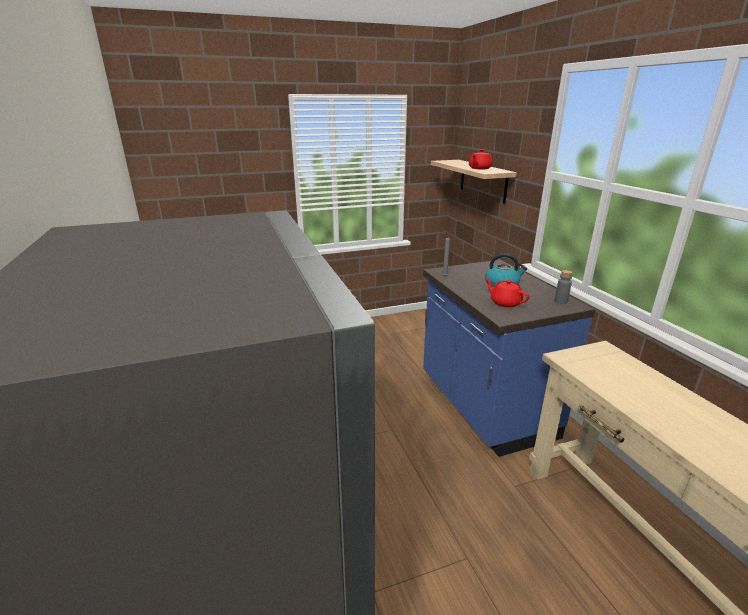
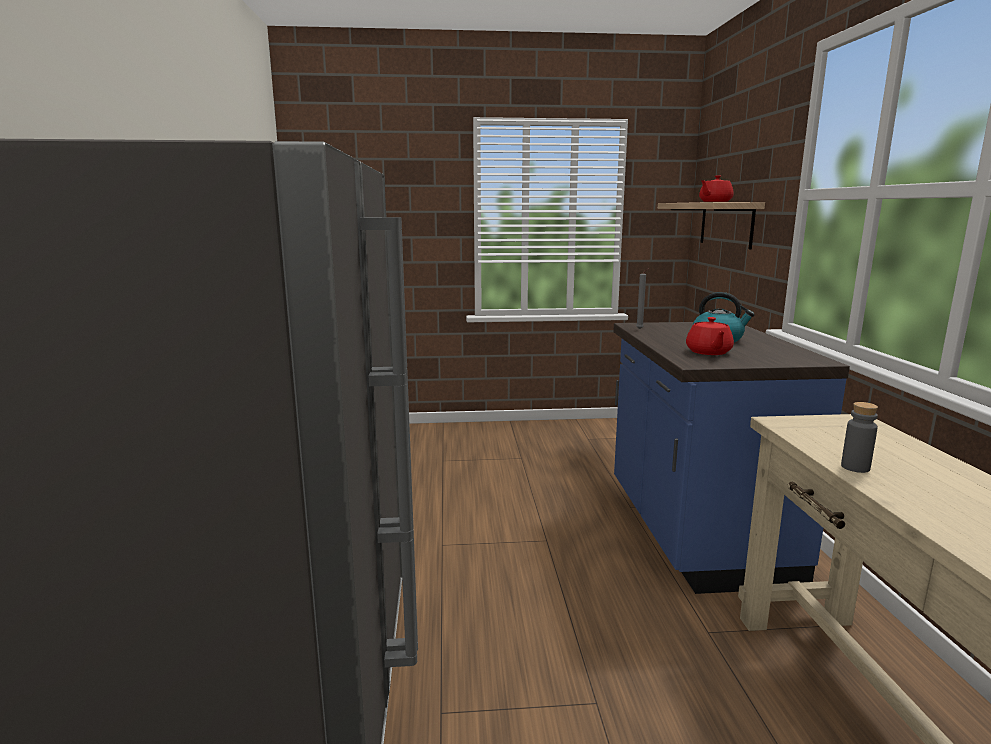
camera: 15 degrees right, 10 degrees down
red teapot [485,278,530,308] -> red teapot turned 150 degrees counterclockwise [686,317,734,355]
grey bottle [555,270,572,304] -> grey bottle moved to [841,402,878,473]

